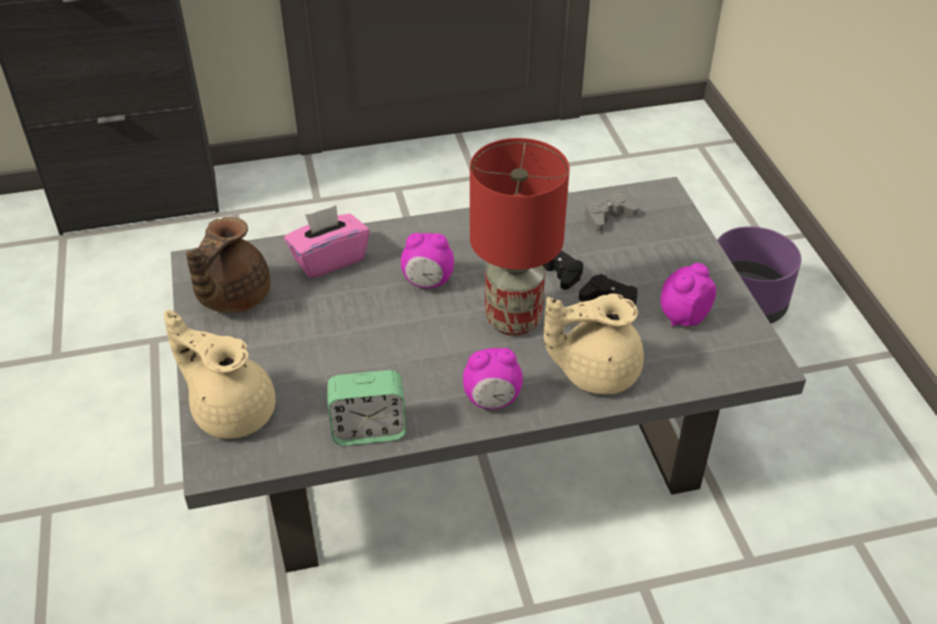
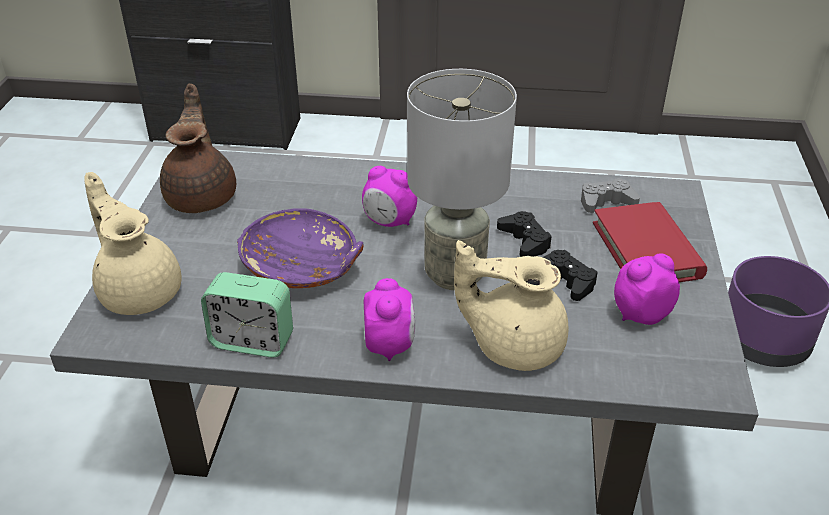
camera: 20 degrees right, 5 degrees down
brown teapot [186,217,271,313] -> brown teapot turned 135 degrees clockwise [160,84,236,213]
pink tissue box [284,205,370,279] -> none
alarm clock [463,348,523,409] -> alarm clock turned 105 degrees counterclockwise [364,278,415,361]
red table lamp [470,138,569,336] -> grey table lamp [407,69,517,290]
none -> purple bowl [237,208,364,288]
none -> red book [593,202,707,282]

